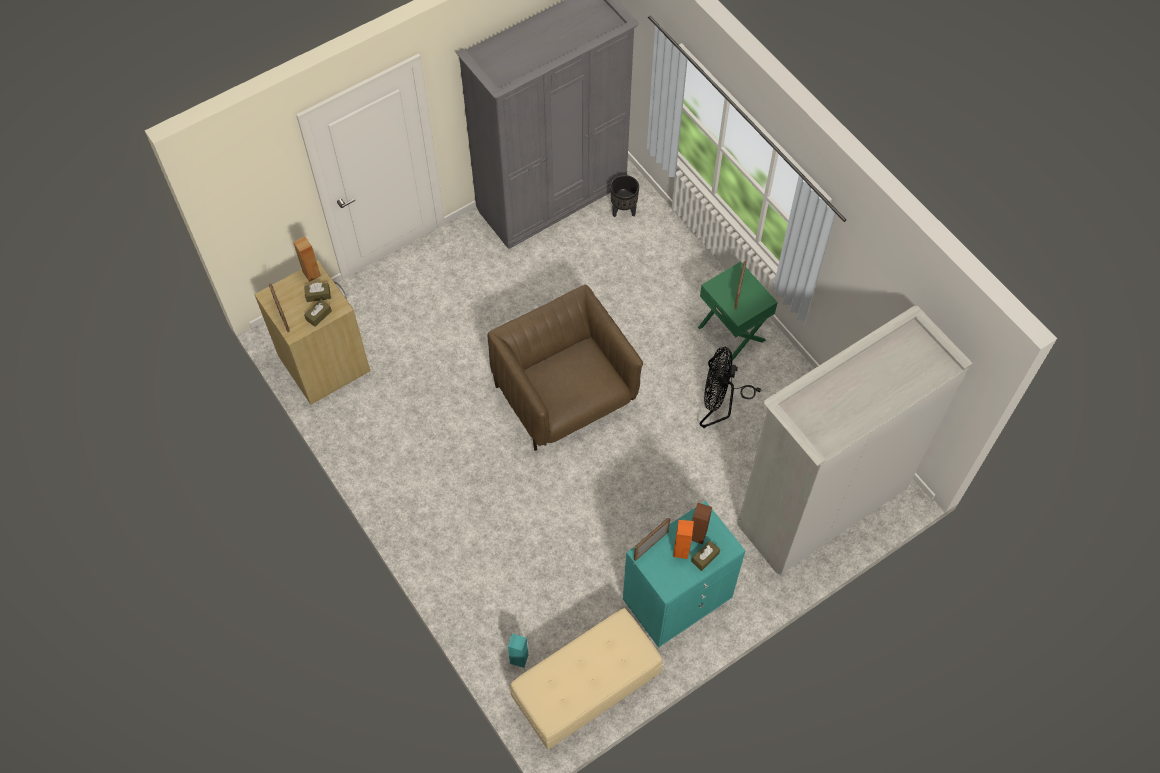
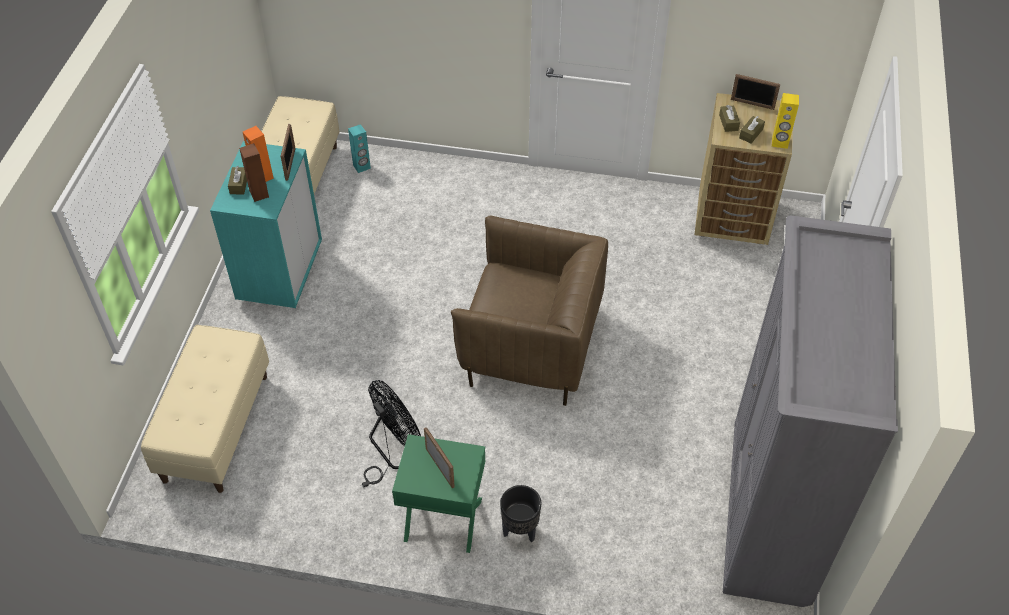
camera: 135 degrees right, 10 degrees down
brown speaker [293,236,321,282] -> yellow speaker [772,93,799,149]
black planter [610,175,639,217] -> black planter moved to [500,485,541,542]
white wardrobe [738,306,973,575] -> beige bench [141,325,269,493]

